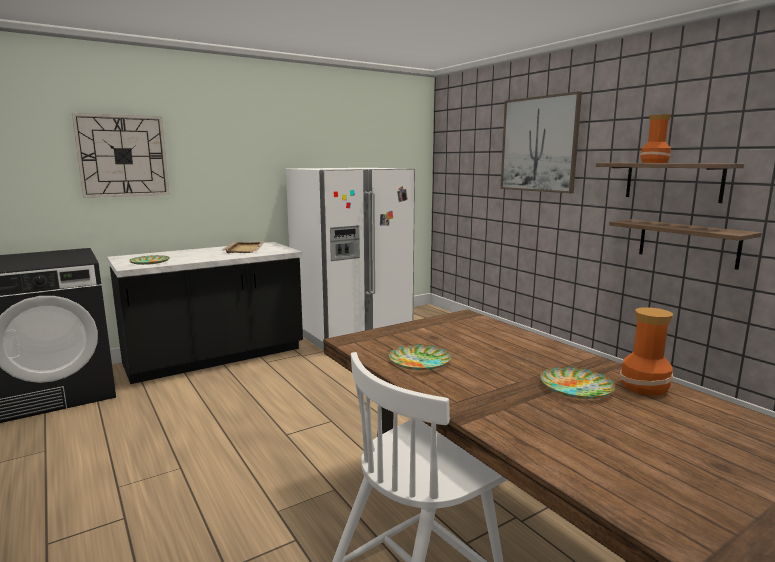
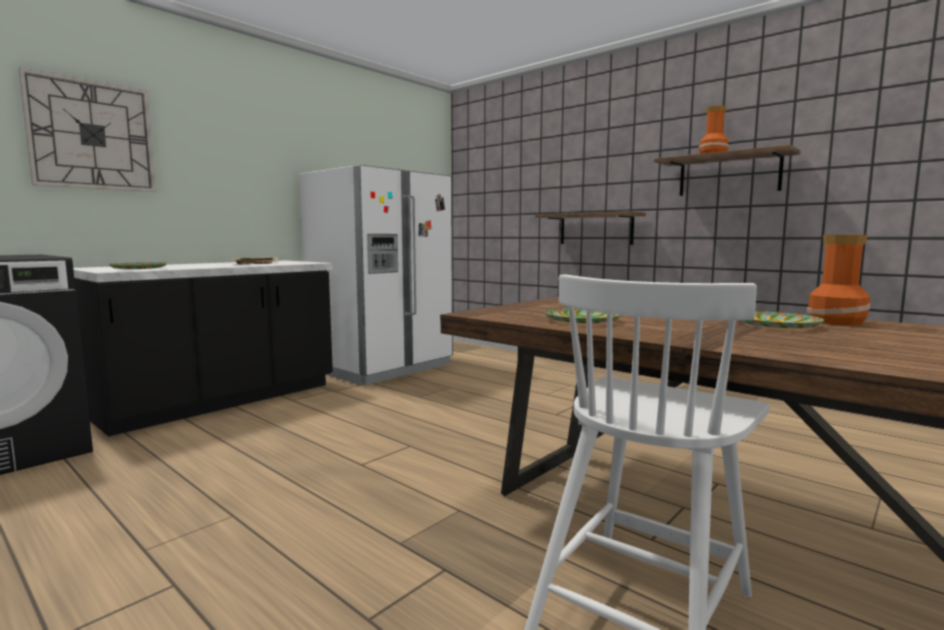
camera: 15 degrees left, 5 degrees down
picture [500,91,582,193] -> none
shelf [609,219,762,270] -> shelf moved to [535,211,646,245]

